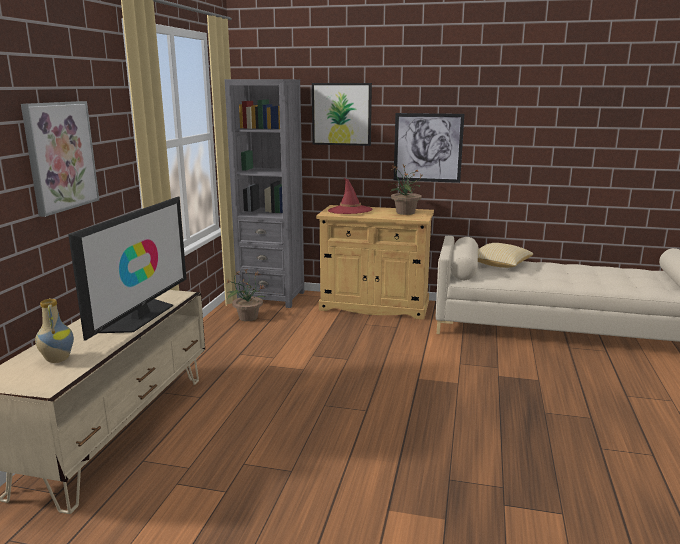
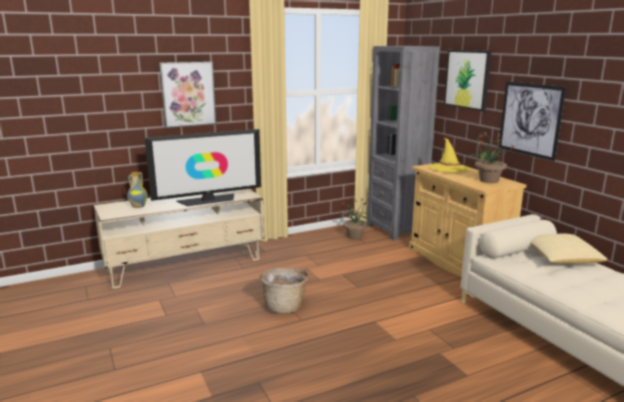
camera: 50 degrees right, 0 degrees up
red hat [328,178,373,214] -> yellow hat [428,137,471,172]
none -> basket [260,268,309,313]

